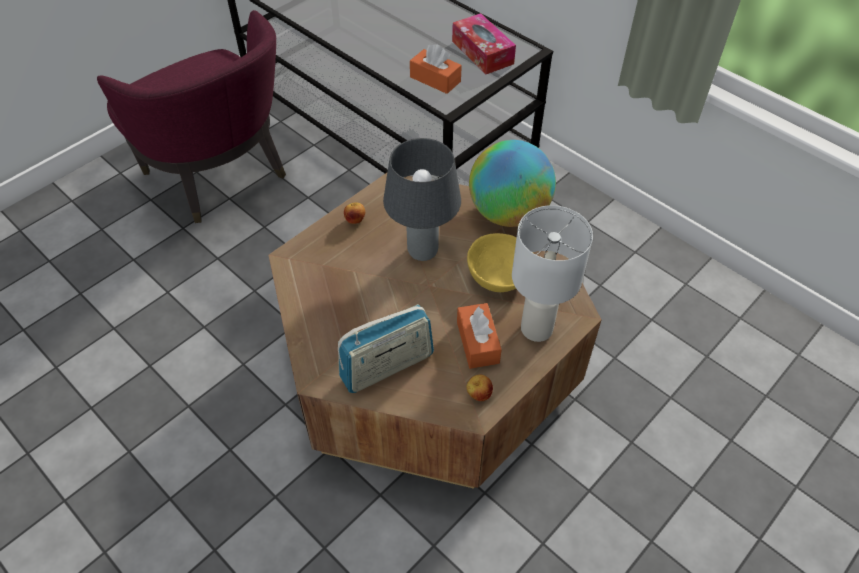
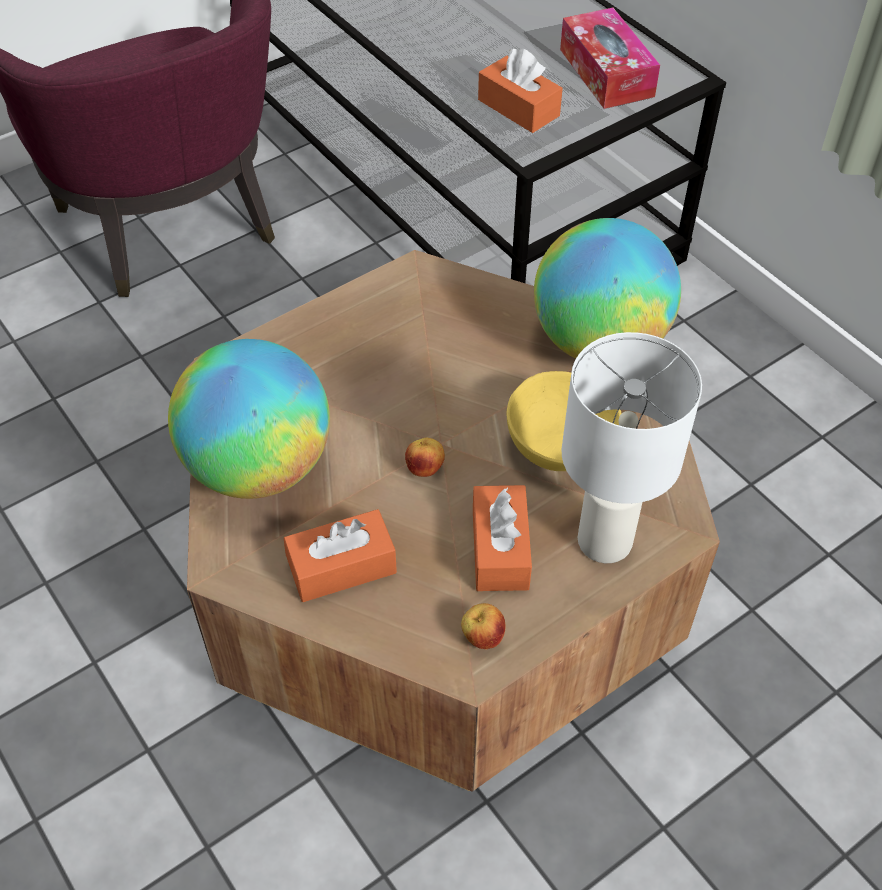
camera: 10 degrees right, 0 degrees up
radio [338,304,434,393] -> orange tissue box [284,509,397,602]
apple [344,202,365,224] -> apple moved to [405,438,445,477]
grey table lamp [383,138,461,261] -> none
none -> globe [168,339,330,499]

